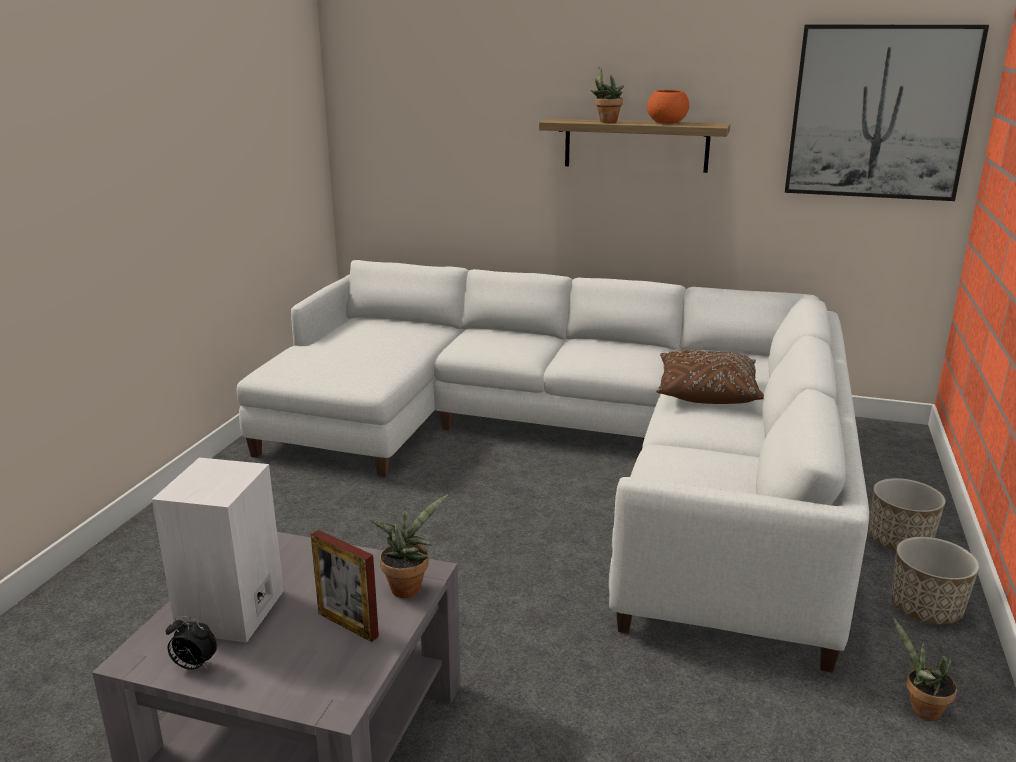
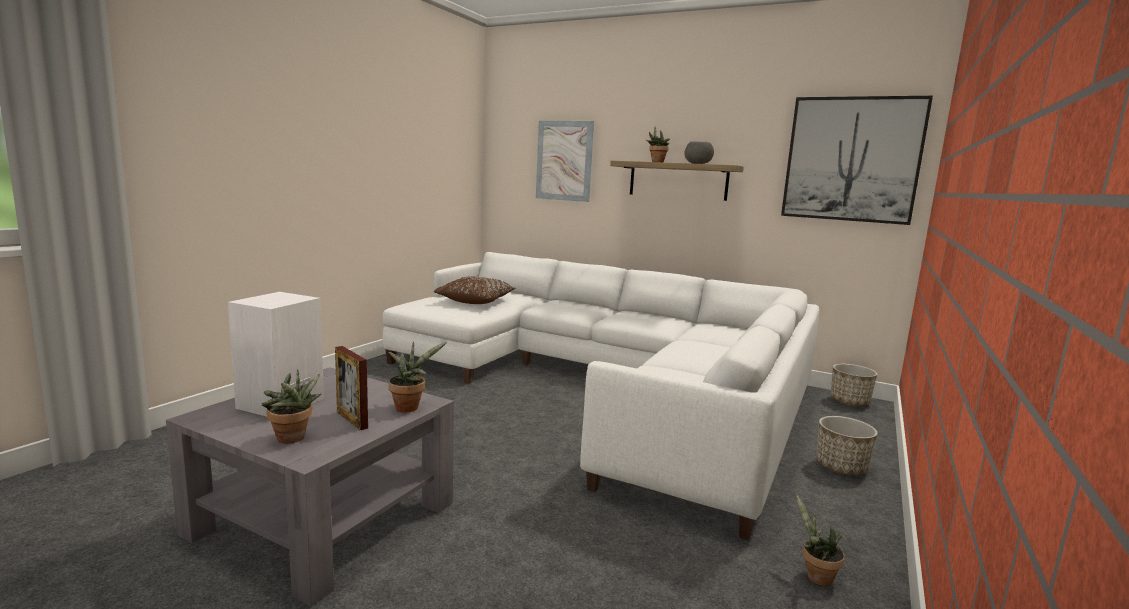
camera: 10 degrees right, 10 degrees down
alarm clock [166,616,217,670] -> none
orange bowl [647,90,689,124] -> grey bowl [684,141,714,164]
brown pillow [656,350,764,404] -> brown pillow moved to [434,276,516,304]
planter [891,537,979,625] -> planter moved to [831,364,877,406]
none -> potted plant [261,369,321,444]
none -> picture [536,121,594,202]

